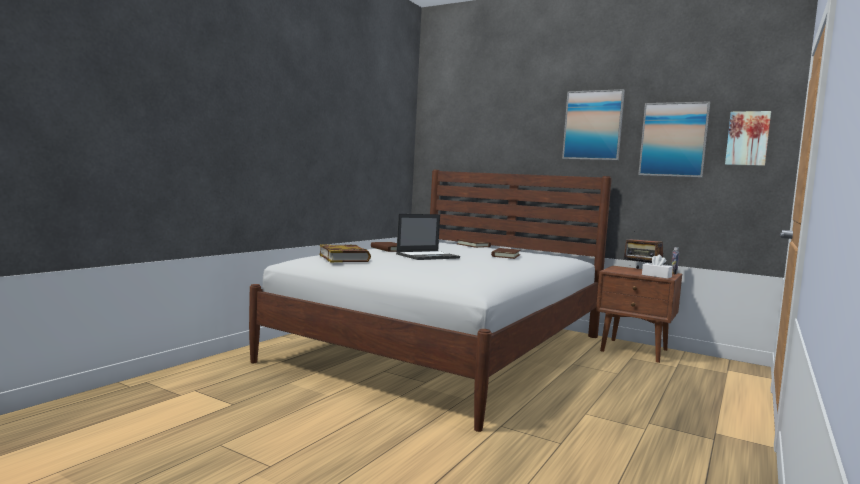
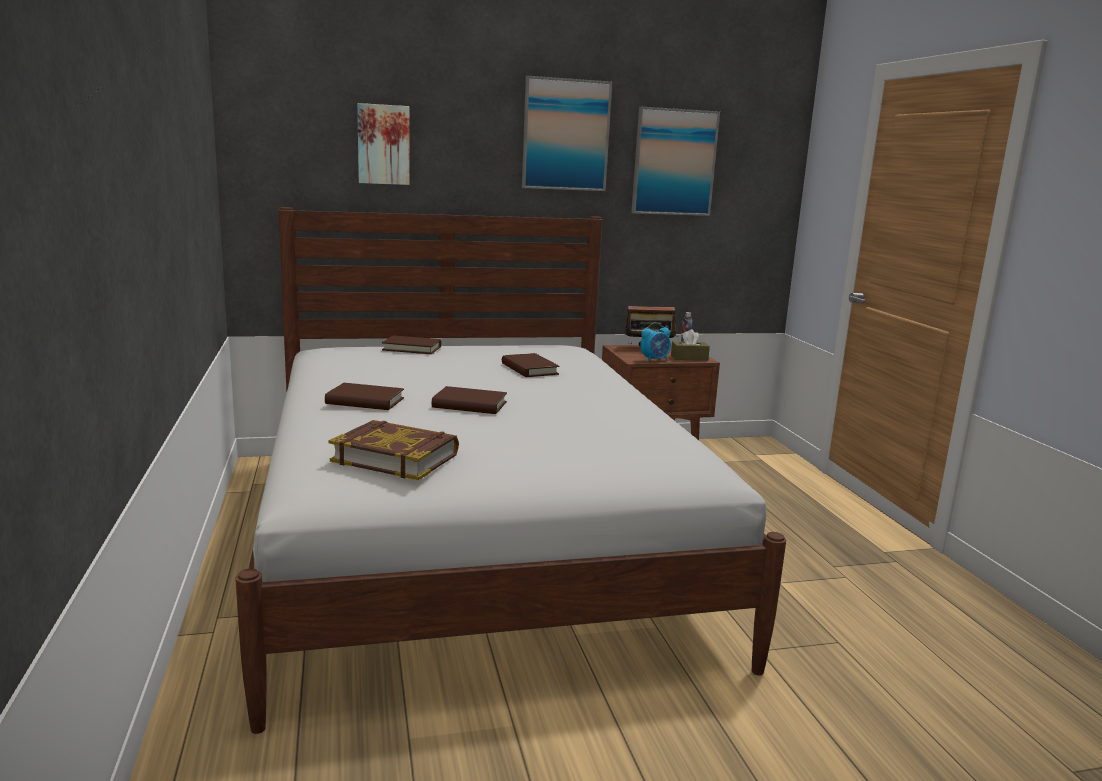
camera: 45 degrees left, 10 degrees up
laptop [396,214,460,260] -> brown book [432,386,507,414]
white tissue box [642,255,673,279] -> brown tissue box [671,329,710,361]
picture [725,111,771,166] -> picture moved to [357,103,410,185]
none -> alarm clock [640,322,671,362]

